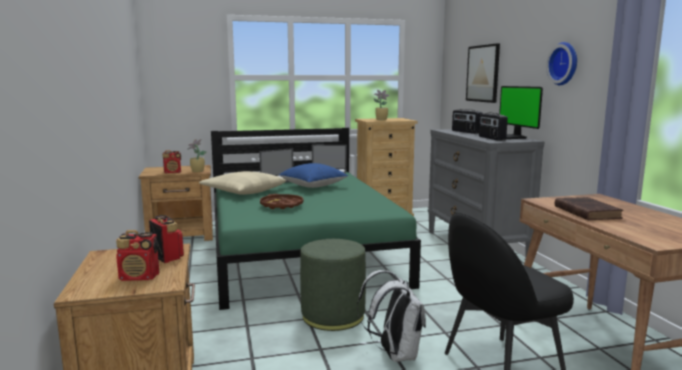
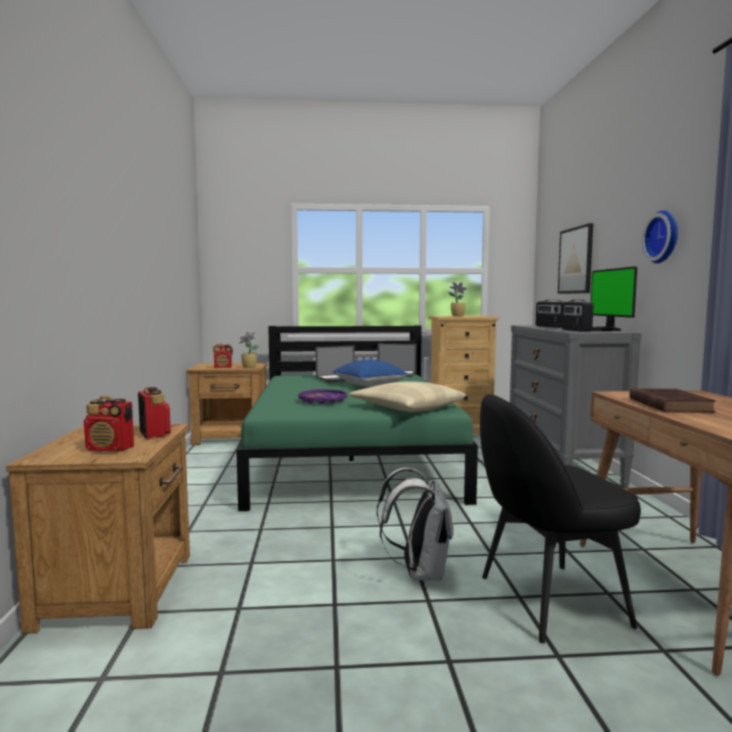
camera: 10 degrees right, 5 degrees down
beige pillow [199,171,286,195] -> beige pillow moved to [349,381,466,412]
brown tray [260,194,304,209] -> purple tray [298,389,347,404]
green ottoman [300,239,366,331] -> none

